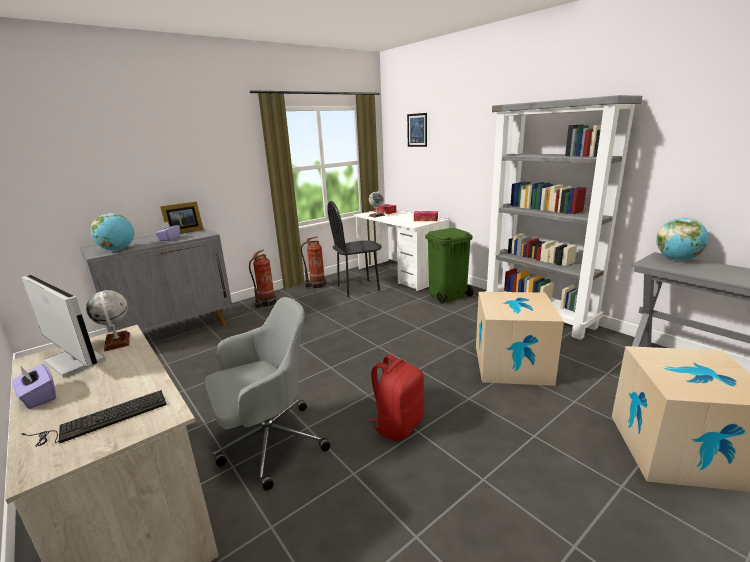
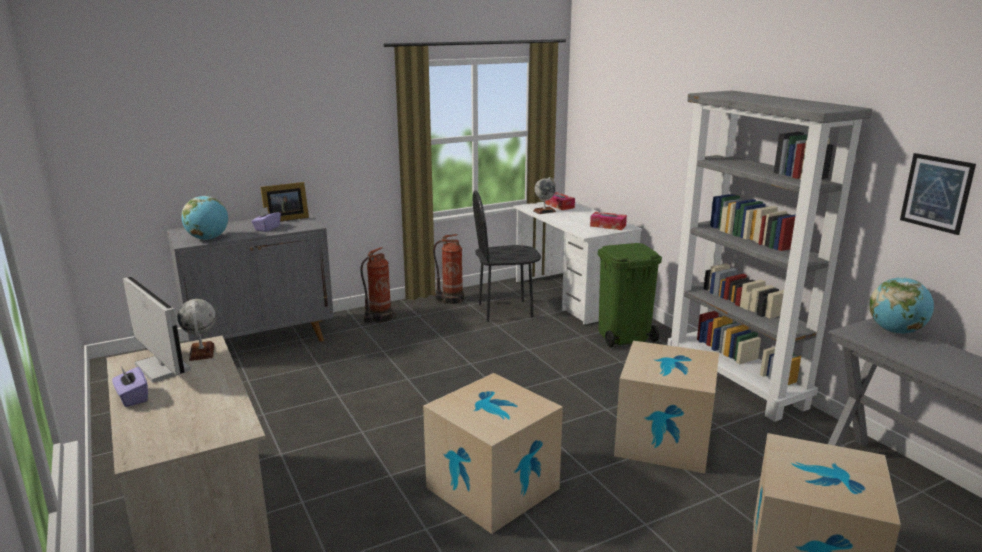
camera: 10 degrees right, 0 degrees up
keyboard [22,390,167,447] -> none
grey office chair [204,297,331,491] -> none
red backpack [368,354,424,441] -> cardboard box [423,373,563,534]
picture [407,113,427,147] -> picture moved to [900,153,976,235]

